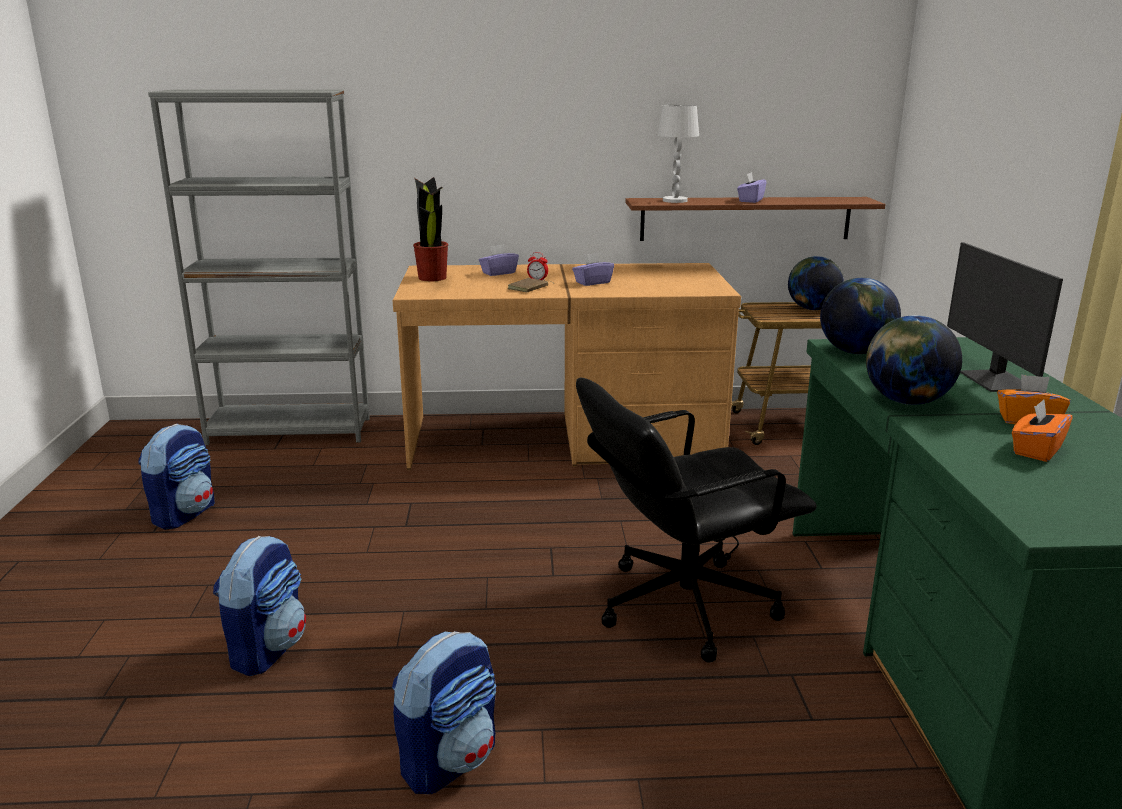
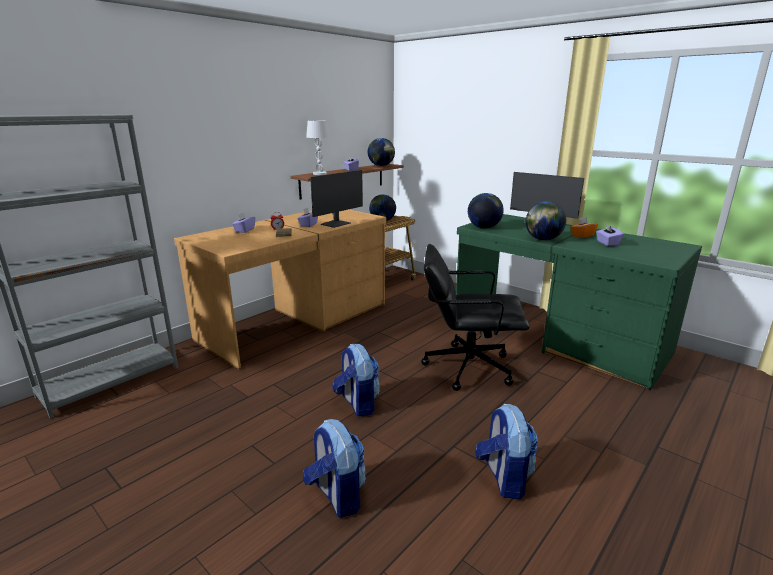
camera: 45 degrees left, 0 degrees up
backpack [138,424,215,530] -> backpack moved to [332,344,380,417]
potted plant [413,177,448,281] -> none
black office chair [576,378,817,662] -> black office chair turned 75 degrees clockwise [421,244,530,391]
orange tissue box [1012,400,1072,462] -> purple tissue box [596,224,624,246]
none -> monitor [310,170,363,228]
none -> globe [368,138,395,166]

